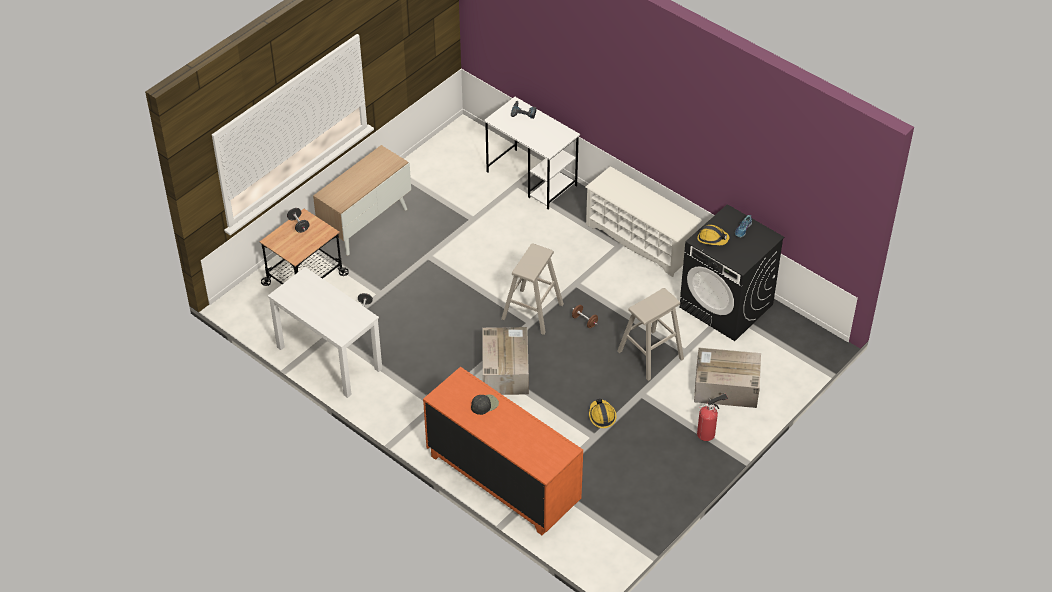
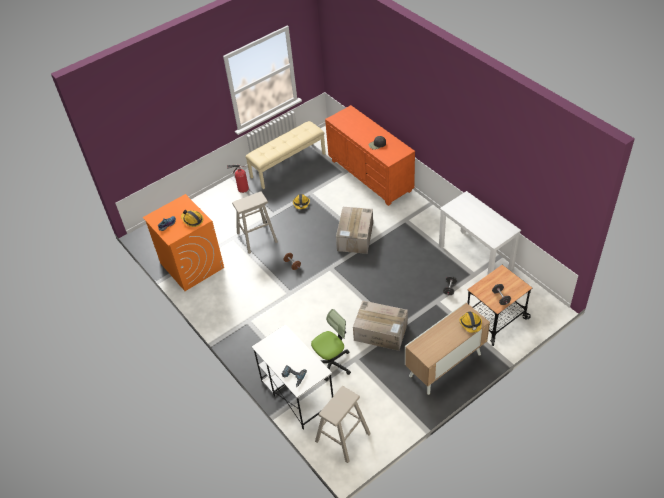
camera: 165 degrees left, 0 degrees up
beige stool [501,243,564,335] -> beige stool moved to [315,386,371,463]
white shoe rack [585,166,702,277] -> none
black washing machine [679,204,784,341] -> orange washing machine [143,194,224,291]
cardboard box [694,348,761,408] -> cardboard box moved to [353,300,408,351]
none -> beige bench [245,121,326,189]
none -> office chair [311,309,351,381]
none -> hard hat [459,311,482,333]

